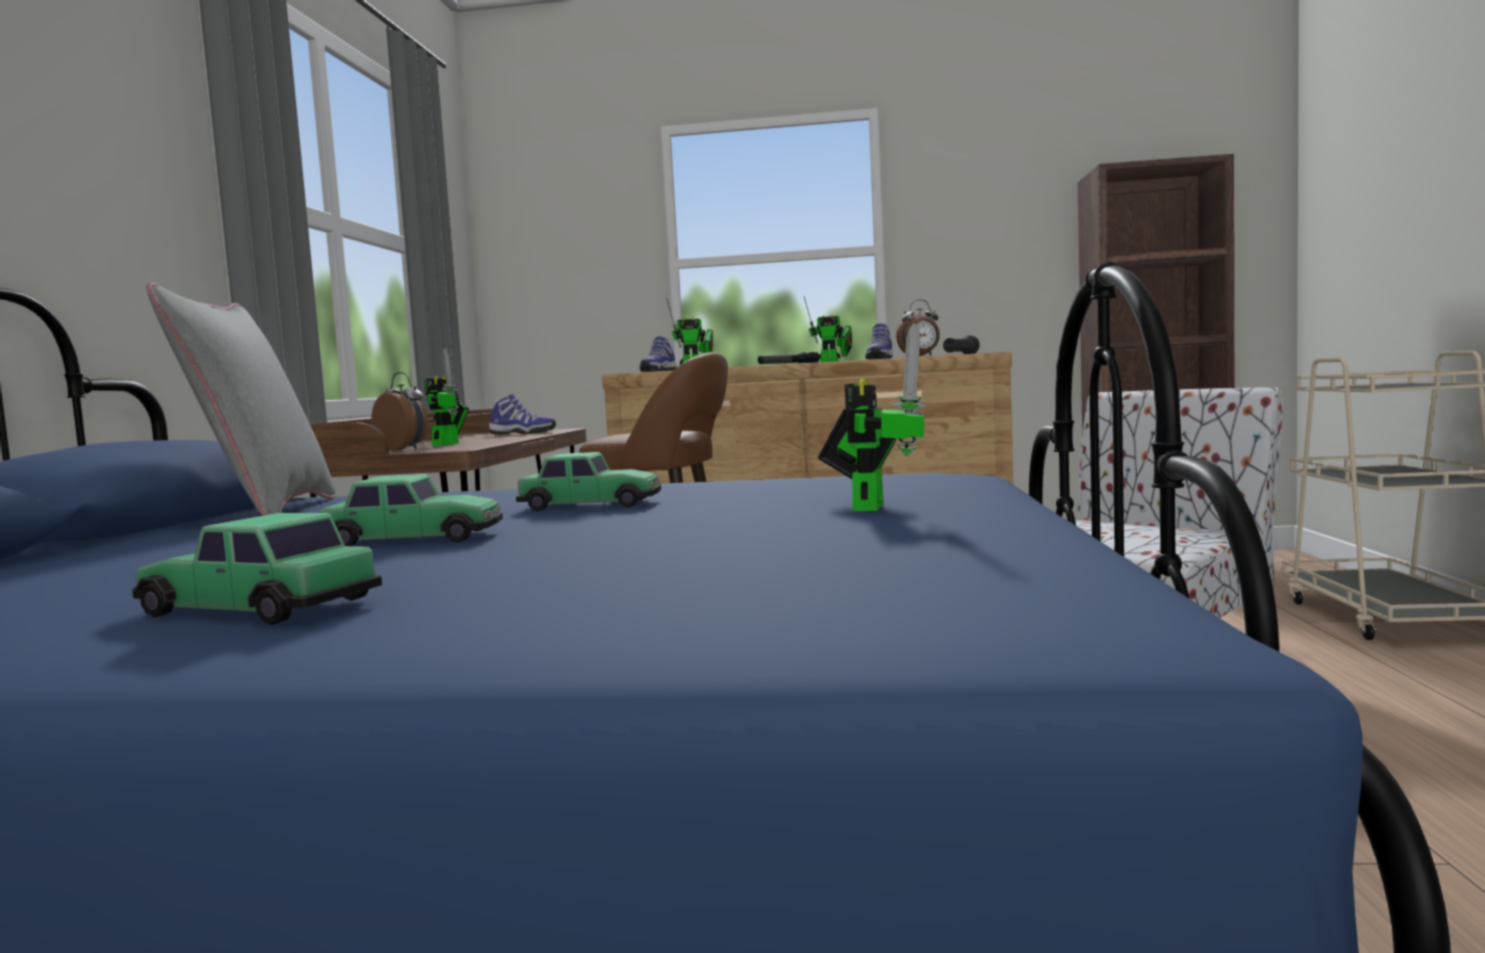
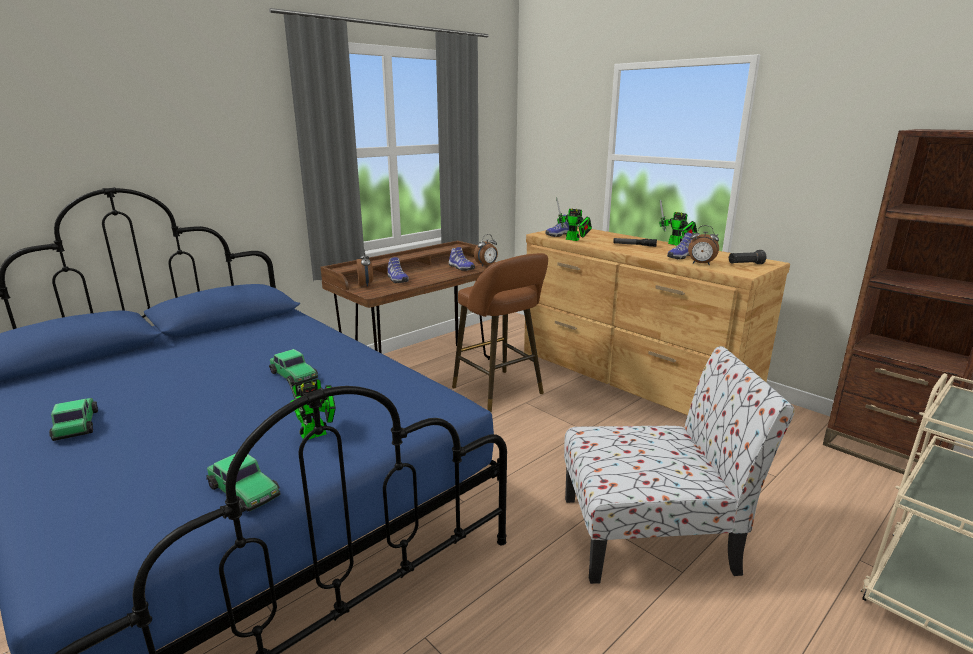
camera: 40 degrees right, 15 degrees up
grey pillow [146,282,336,516] -> none
toy car [319,474,503,546] -> toy car moved to [206,453,281,512]
toy robot [425,348,469,446] -> shoe [387,257,409,283]
none -> alarm clock [474,234,498,267]

